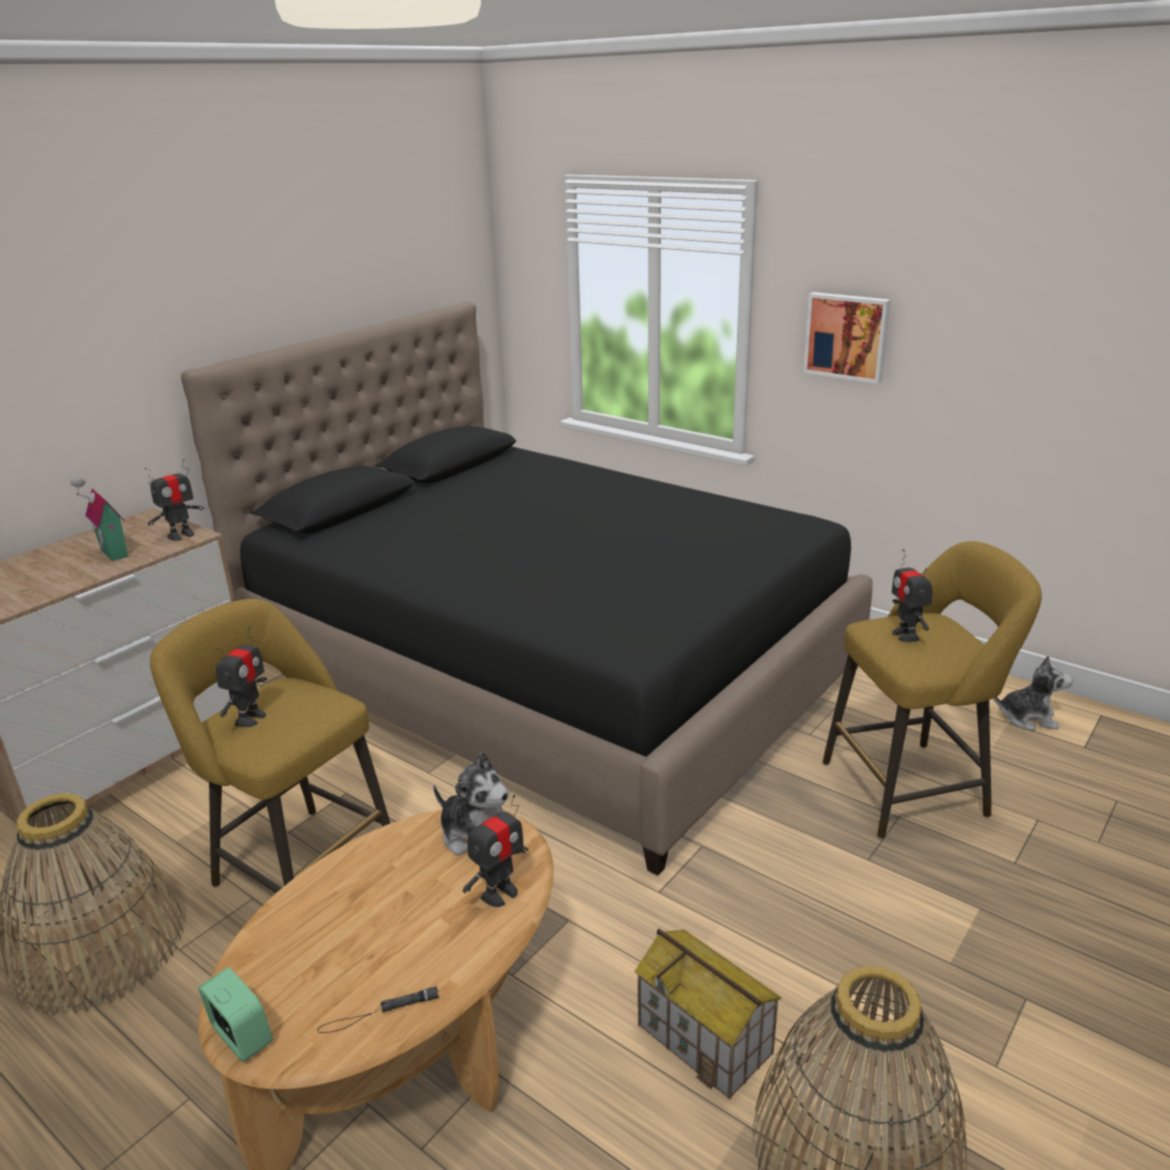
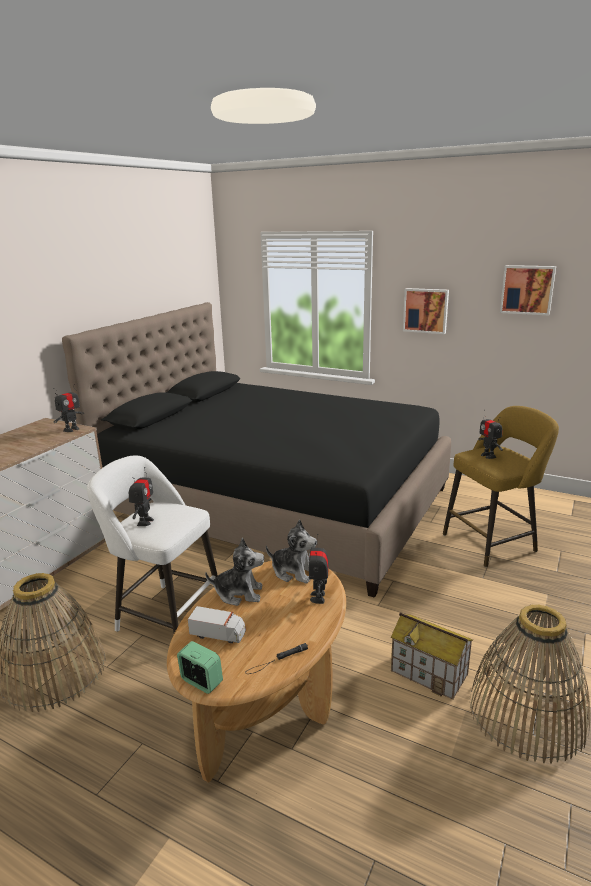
camera: 10 degrees left, 5 degrees down
toy house [71,477,128,561] -> none
yellow stool [150,599,390,893] -> white stool [87,456,218,633]
toy robot [463,795,528,907] -> toy robot turned 150 degrees clockwise [308,534,329,604]
plush toy [993,655,1073,731] -> plush toy moved to [205,538,264,606]
none -> toy truck [188,606,246,643]
none -> picture [500,265,556,315]

